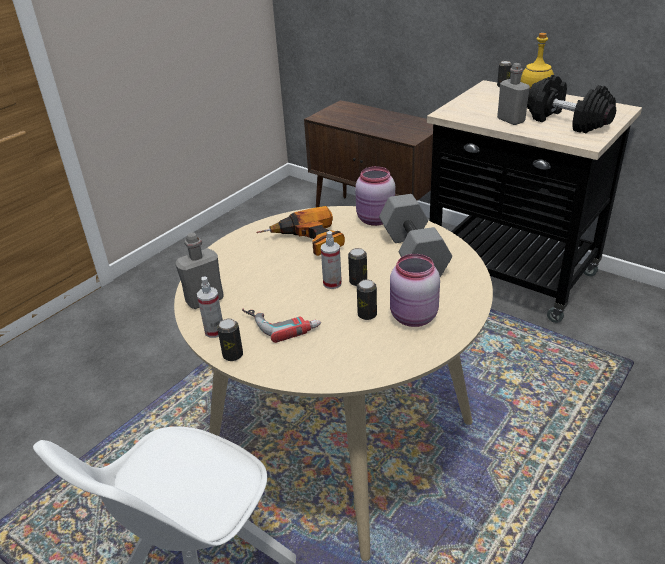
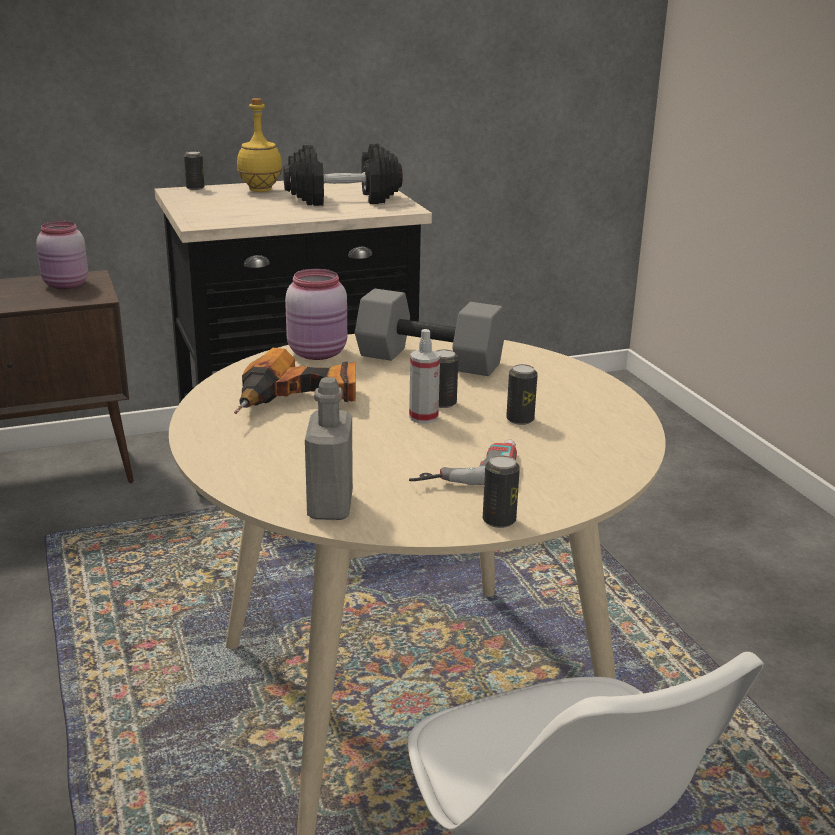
camera: 60 degrees left, 10 degrees down
spray bottle [197,276,223,338] -> none
pink jar [390,254,440,327] -> pink jar moved to [36,221,88,289]
grey bottle [497,63,530,125] -> none

